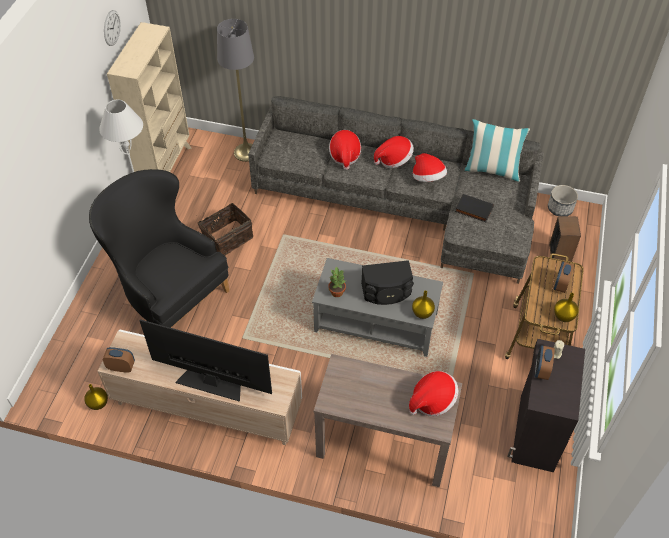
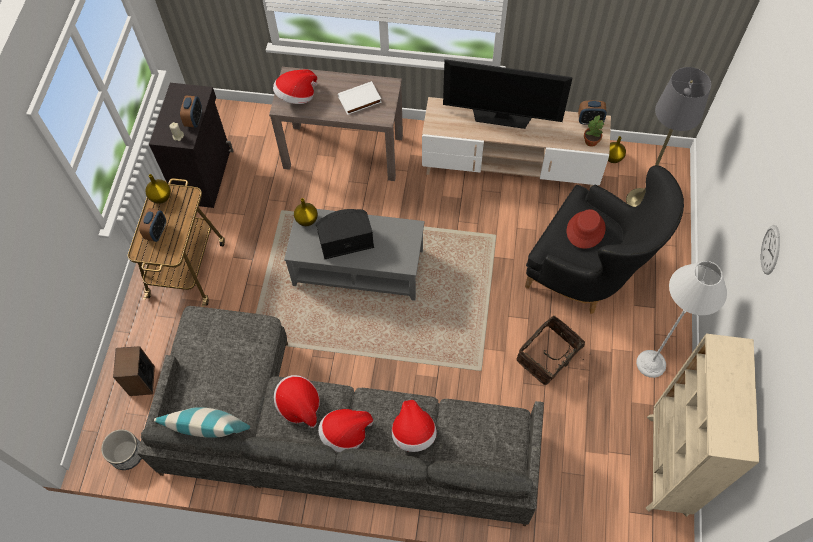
camera: 175 degrees right, 10 degrees up
wall clock [104,10,121,46] -> wall clock moved to [761,225,780,275]
grey floor lamp [217,19,254,162] -> grey floor lamp moved to [626,67,711,207]
potted plant [329,266,346,297] -> potted plant moved to [584,115,605,147]
black book [455,194,494,222] -> none
none -> white book [338,81,382,115]
none -> red hat [567,209,606,249]

